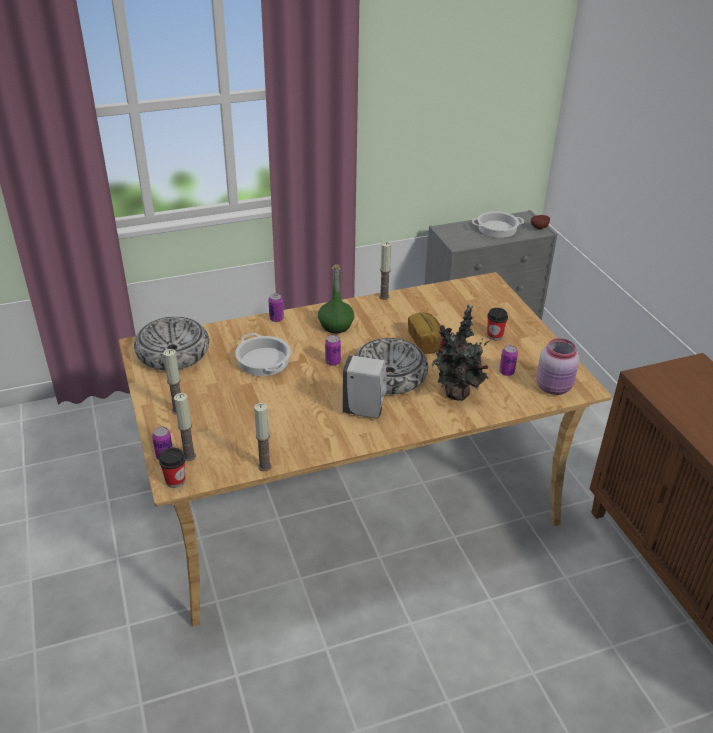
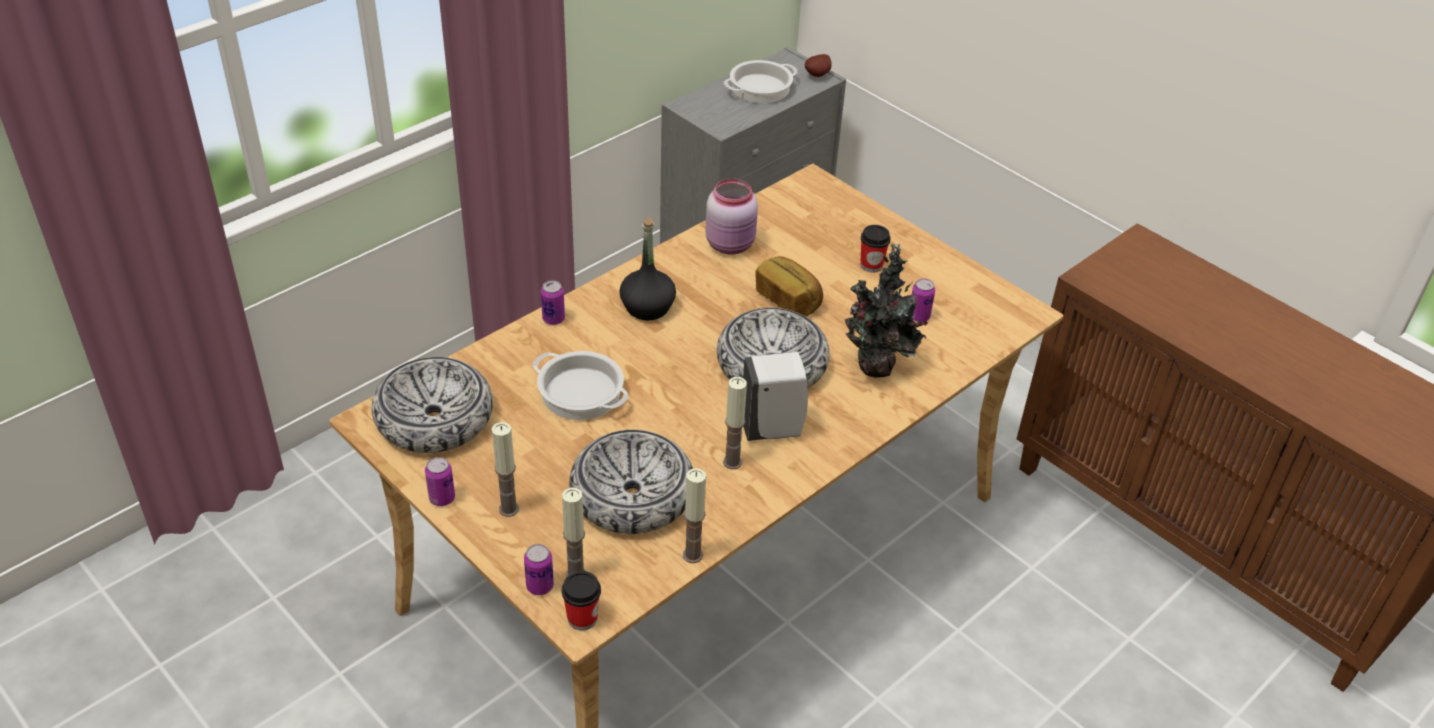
camera: 25 degrees left, 5 degrees up
green bottle [318,264,354,333] -> black bottle [619,218,676,321]
can [325,335,341,366] -> can moved to [425,457,455,506]
candle [379,242,392,300] -> candle moved to [723,377,747,470]
pink jar [536,338,579,395] -> pink jar moved to [705,179,758,255]
none -> bowl [569,430,693,534]

